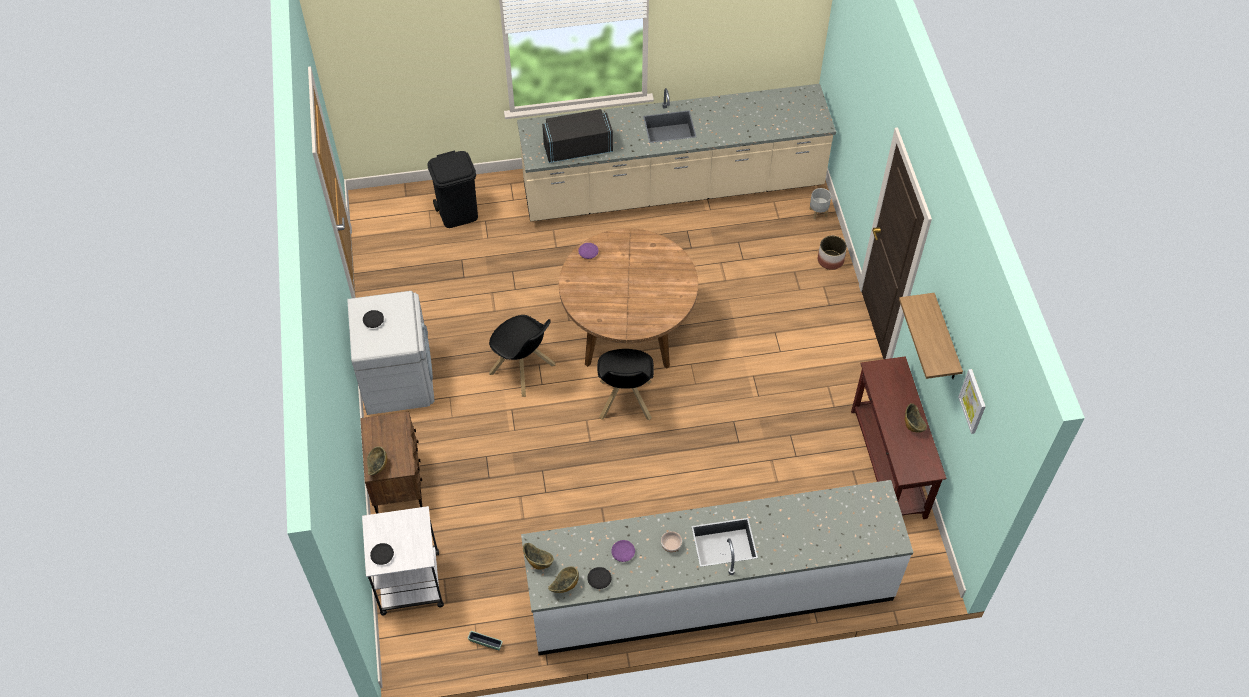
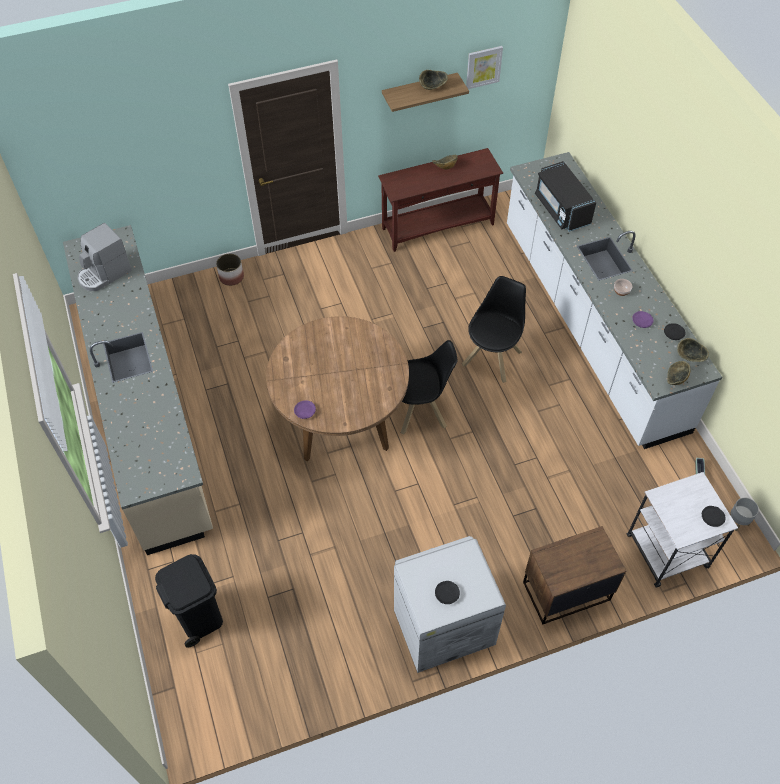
camera: 100 degrees left, 0 degrees up
bowl [367,446,387,475] -> bowl moved to [419,70,448,90]
black chair [489,315,555,397] -> black chair moved to [462,276,526,383]
black microwave [542,109,613,163] -> black microwave moved to [535,161,596,232]
grey planter [809,188,831,220] -> grey planter moved to [729,498,759,531]
none -> coffee machine [77,223,132,291]

